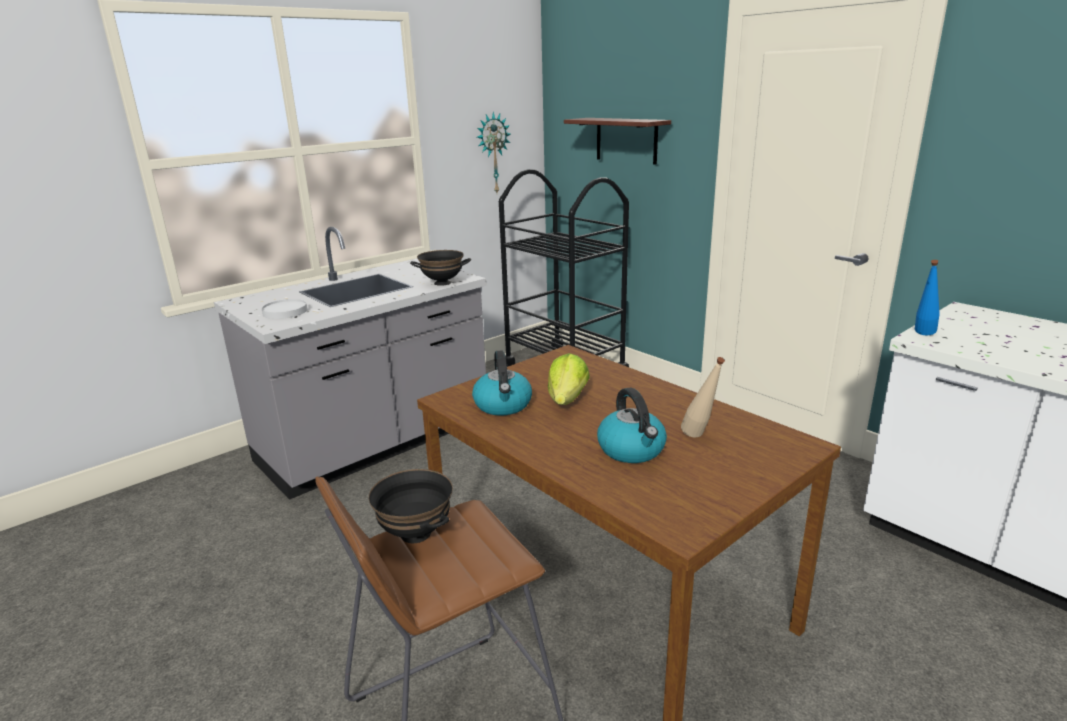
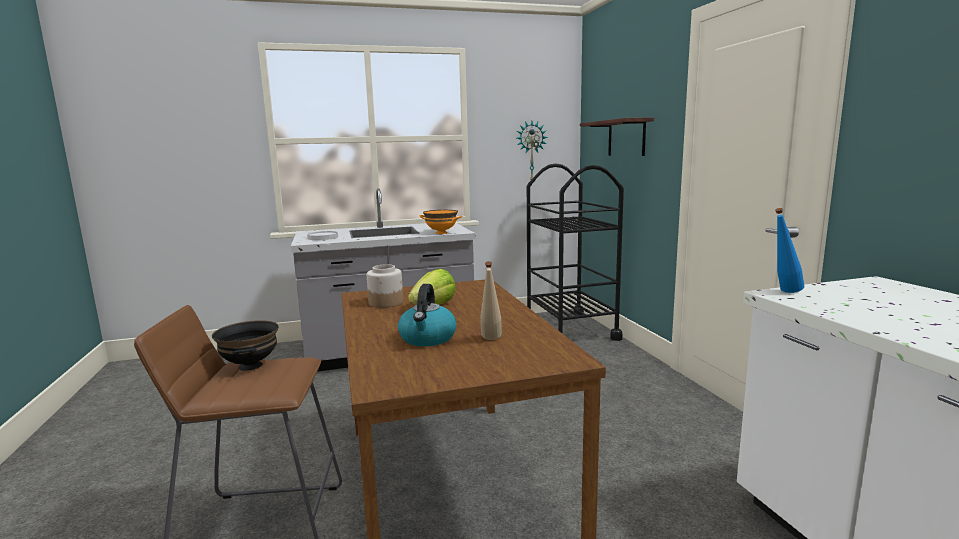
camera: 25 degrees right, 10 degrees down
black bowl [410,250,471,286] -> orange bowl [420,210,462,234]
kettle [472,350,532,416] -> jar [367,264,403,308]

